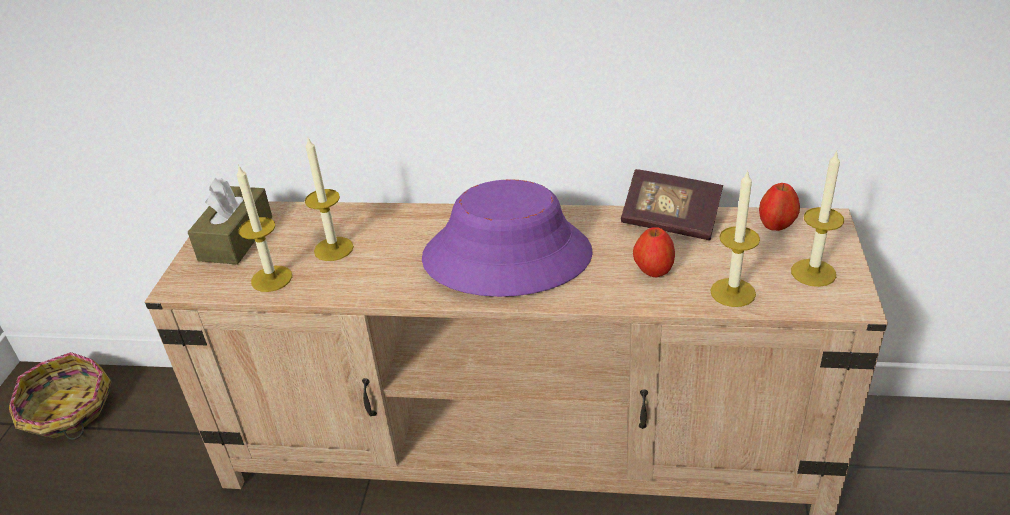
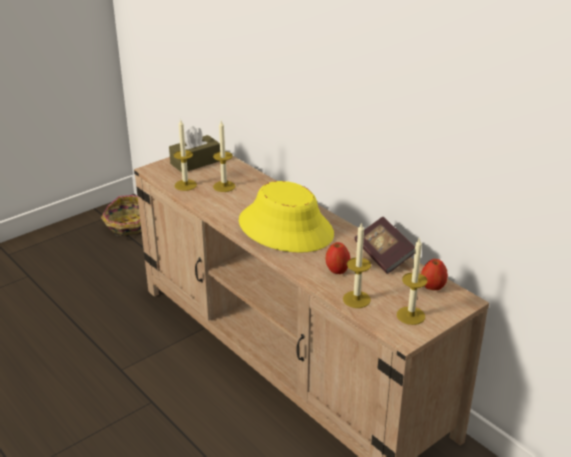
camera: 40 degrees right, 5 degrees down
purple hat [422,179,593,297] -> yellow hat [239,181,334,253]

